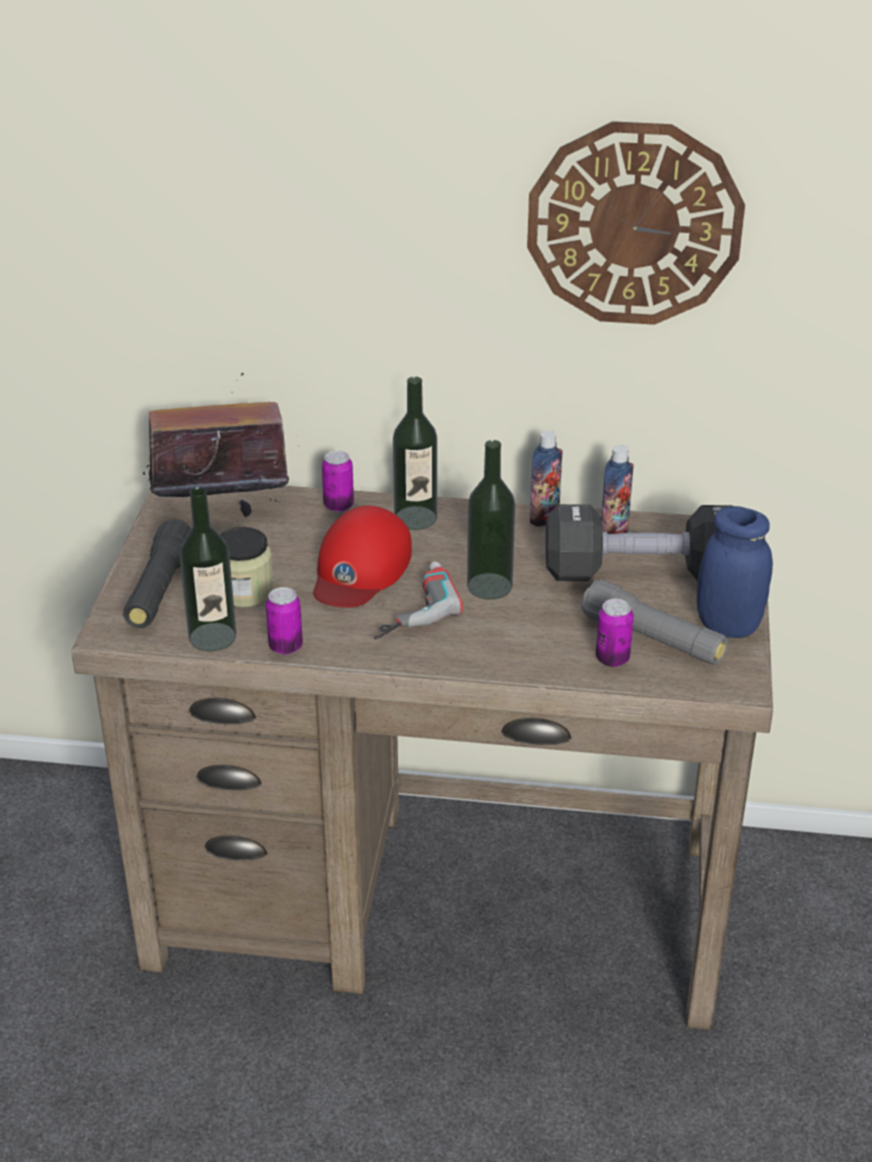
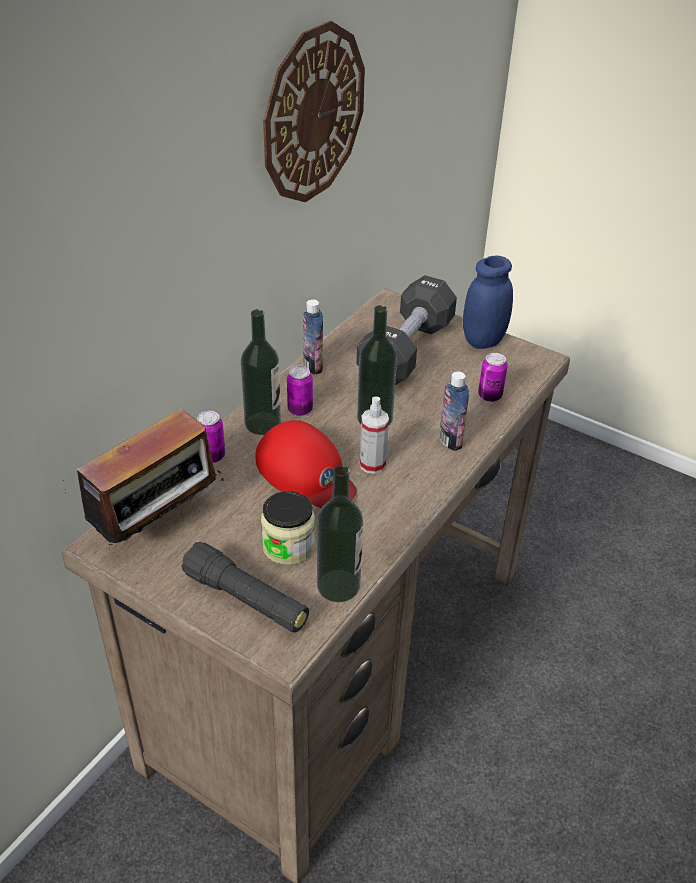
camera: 65 degrees left, 5 degrees up
radio [143,373,299,517] -> radio turned 150 degrees counterclockwise [62,408,224,545]
can [266,587,303,655] -> can moved to [287,366,313,416]
power drill [374,561,463,639] -> spray bottle [359,397,389,474]
grey flashlight [581,580,728,665] -> none
bottle [601,445,634,534] -> bottle moved to [439,371,469,451]

